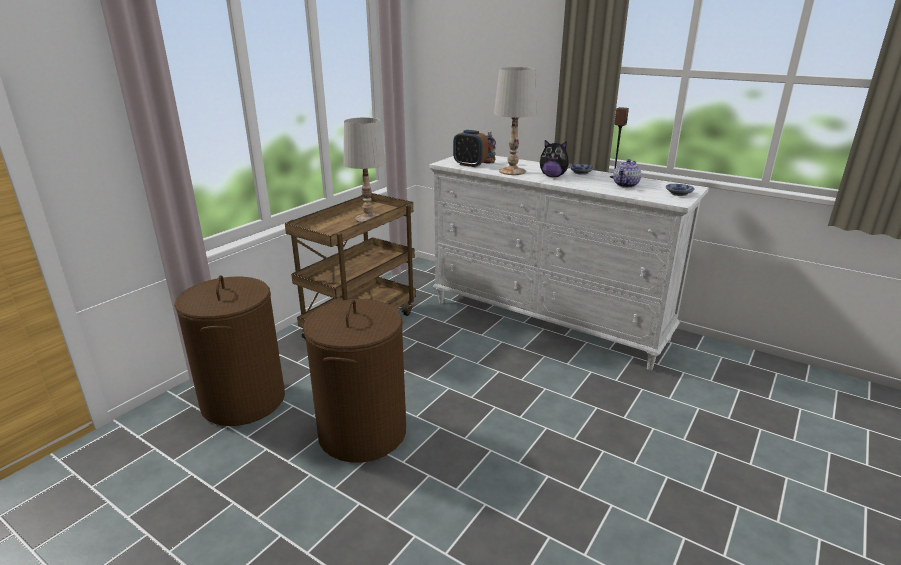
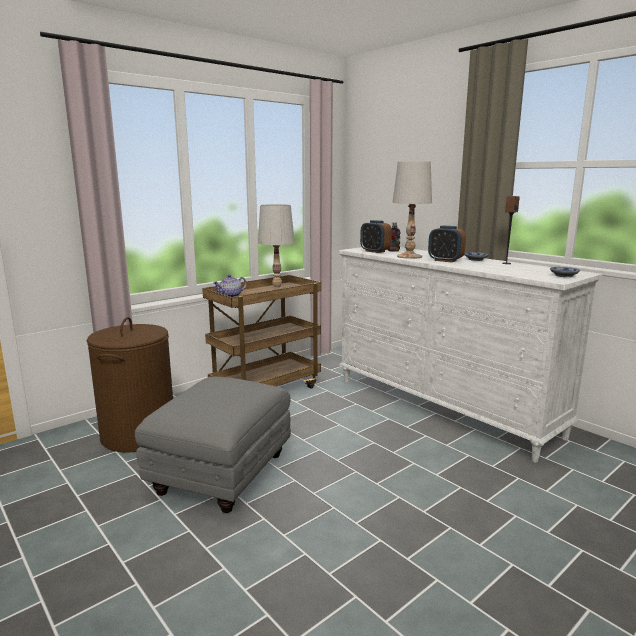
camera: 15 degrees right, 10 degrees down
brown laundry basket [303,299,406,463] -> grey ottoman [135,377,291,513]
plush toy [540,140,572,177] -> alarm clock [428,225,466,262]
teapot [613,159,641,188] -> teapot moved to [213,275,246,297]

